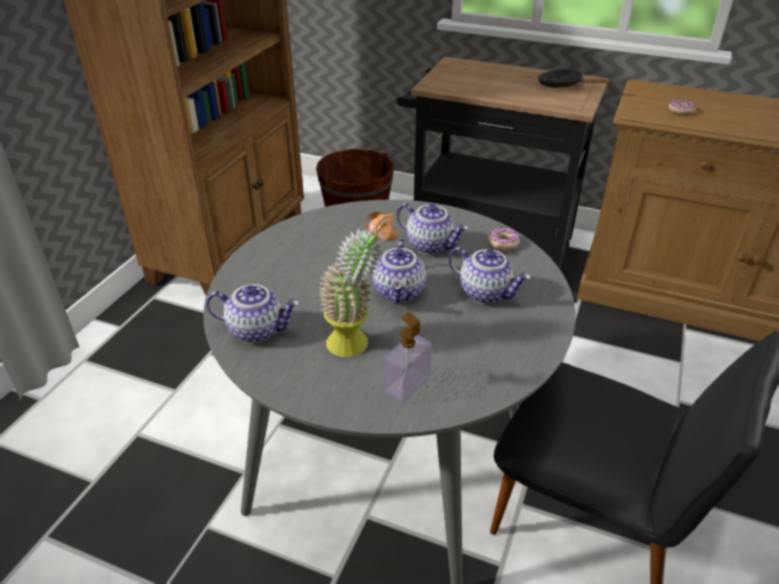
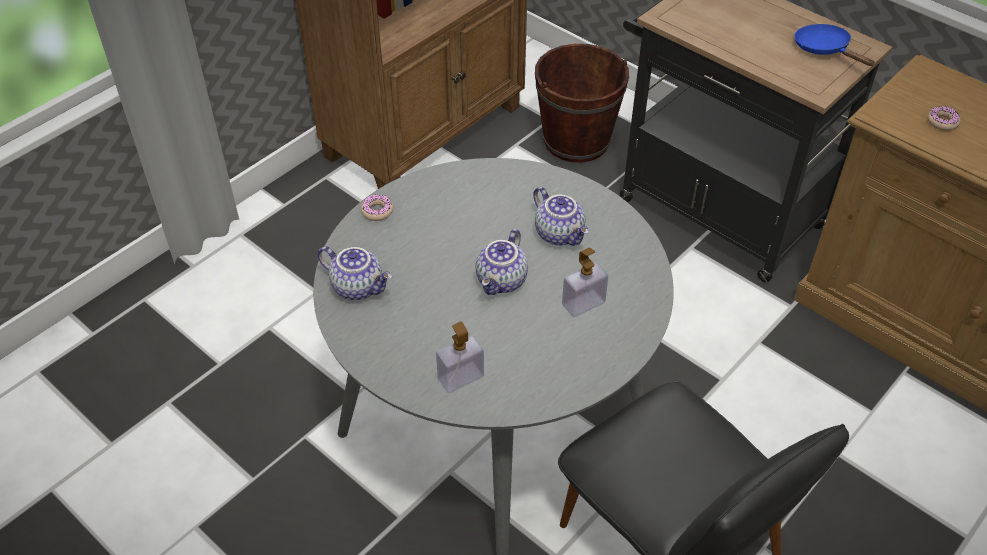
camera: 20 degrees right, 10 degrees up
potted plant [318,212,398,357] -> none
teapot [448,247,531,304] -> soap dispenser [562,248,608,317]
donut [488,227,520,250] -> donut moved to [361,195,393,221]
black frying pan [538,70,614,87] -> blue frying pan [794,24,875,66]

